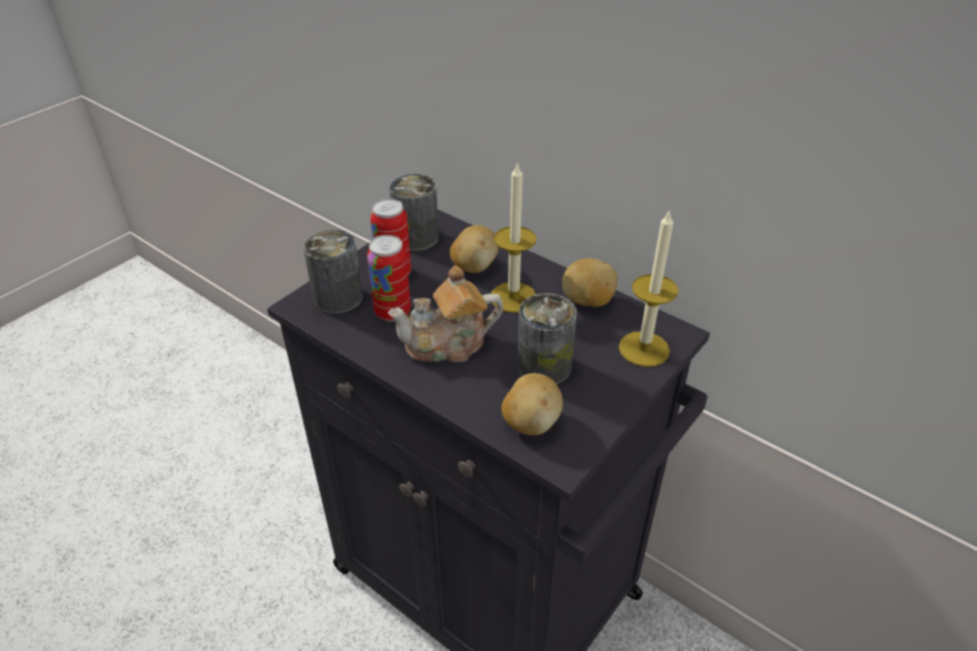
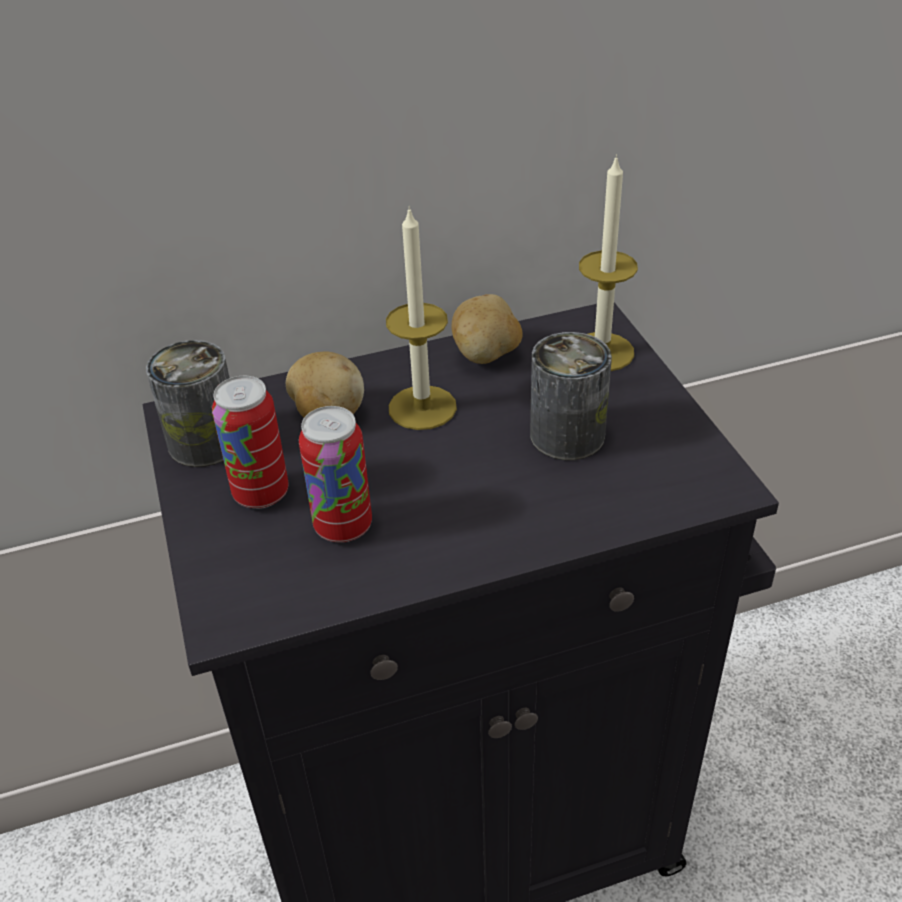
camera: 55 degrees left, 0 degrees up
can [303,229,363,314] -> none
teapot [388,265,503,362] -> none
potato [502,373,563,436] -> none

